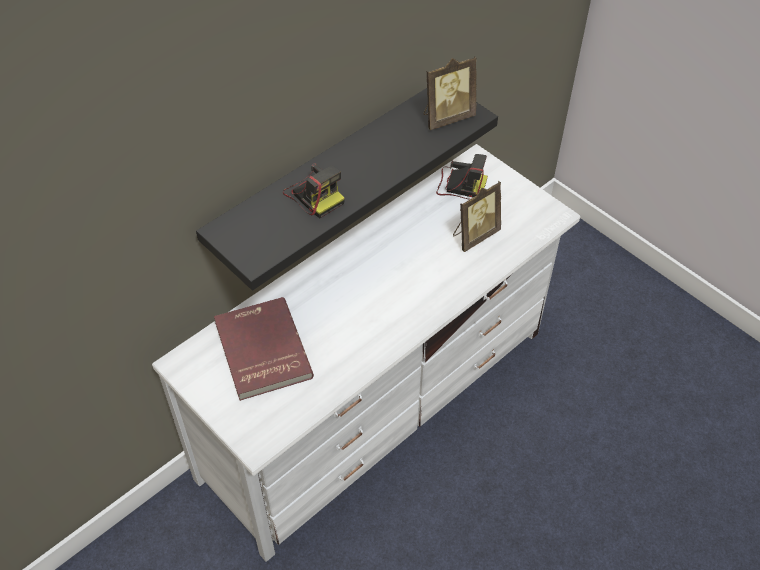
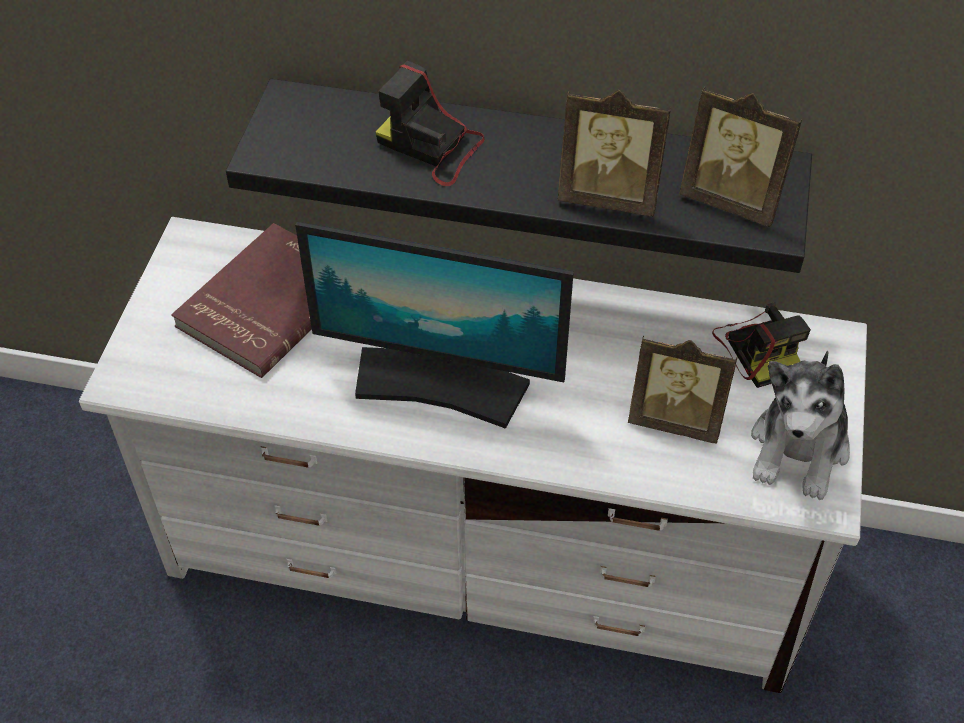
camera: 55 degrees right, 0 degrees up
camera [283,163,345,219] -> camera turned 105 degrees clockwise [376,61,485,186]
none -> monitor [295,222,574,429]
none -> picture frame [557,90,671,216]
none -> plush toy [751,351,850,500]

